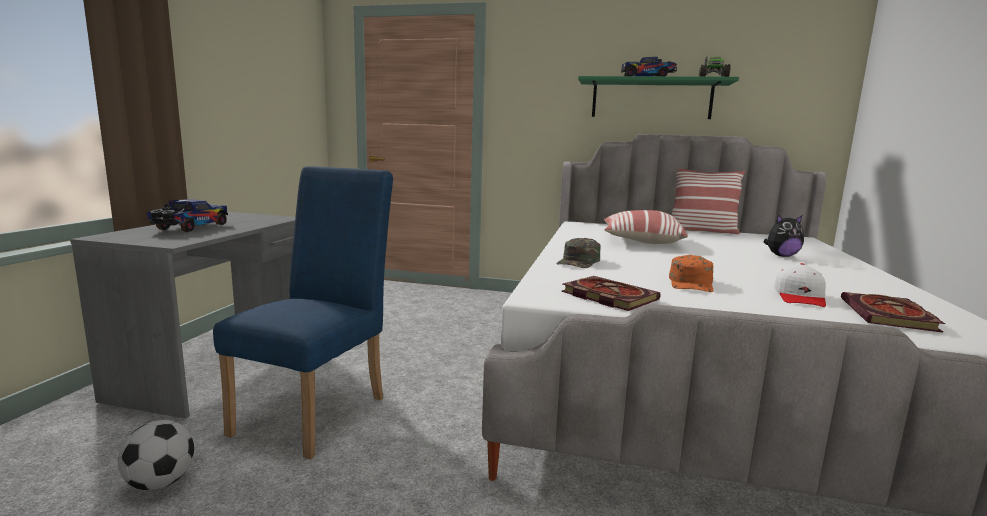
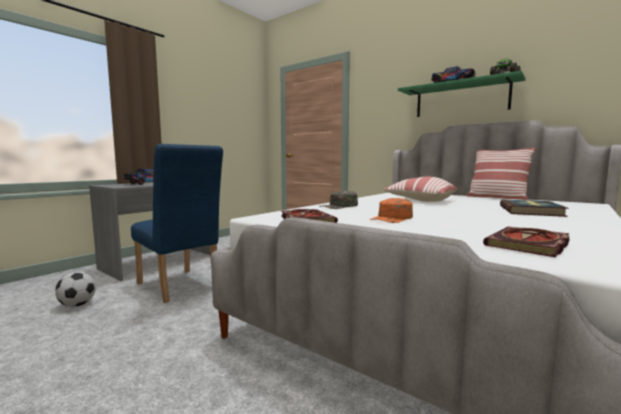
camera: 25 degrees right, 5 degrees down
blue chair [213,166,393,459] -> blue chair turned 90 degrees clockwise [131,144,223,303]
plush toy [763,214,804,257] -> book [500,200,568,217]
white cap [774,263,826,307] -> none

